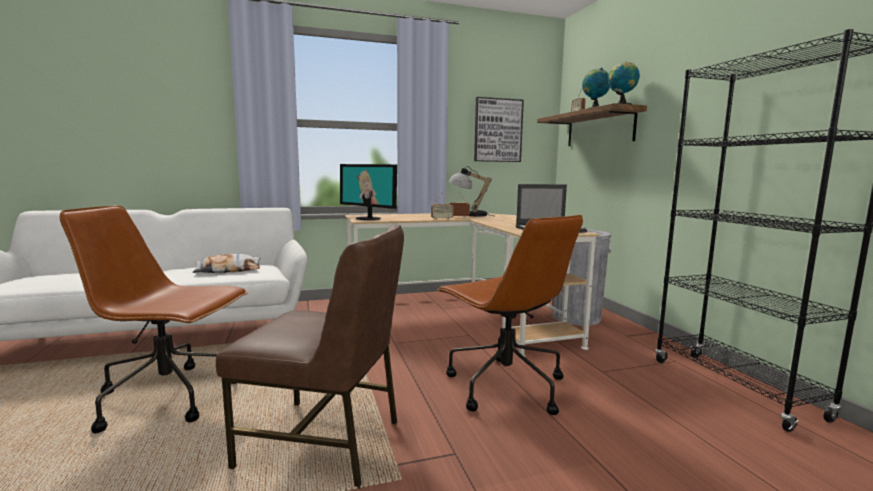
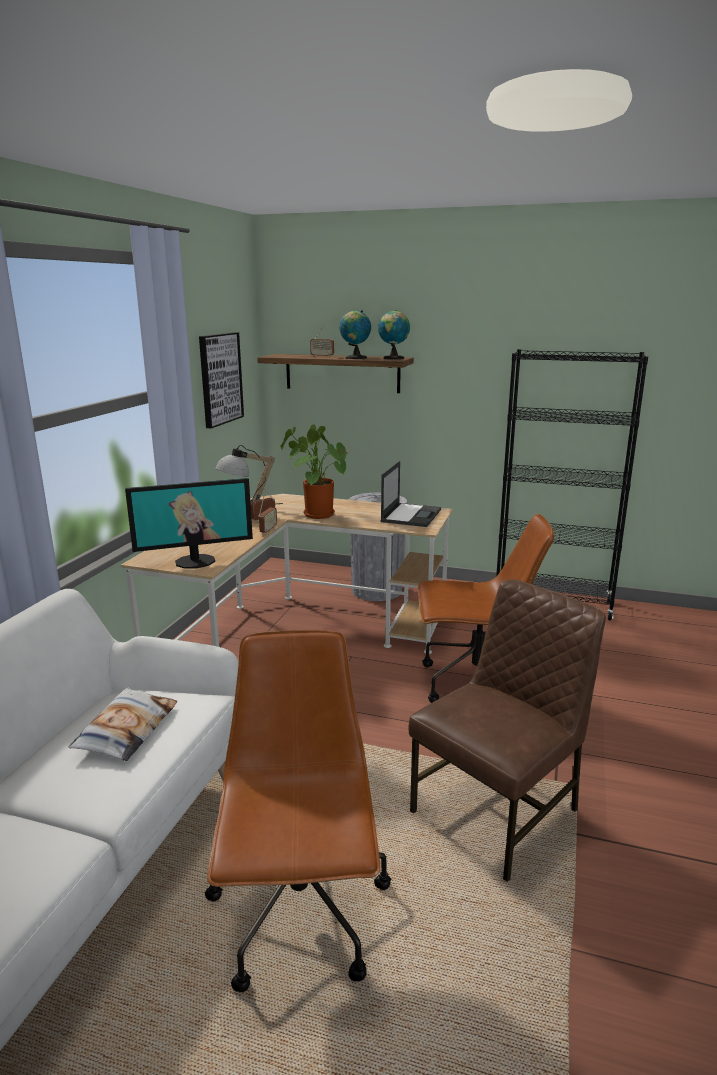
camera: 55 degrees left, 10 degrees up
brown office chair [60,206,248,433] -> brown office chair turned 135 degrees clockwise [205,630,392,992]
none -> potted plant [280,424,350,519]

